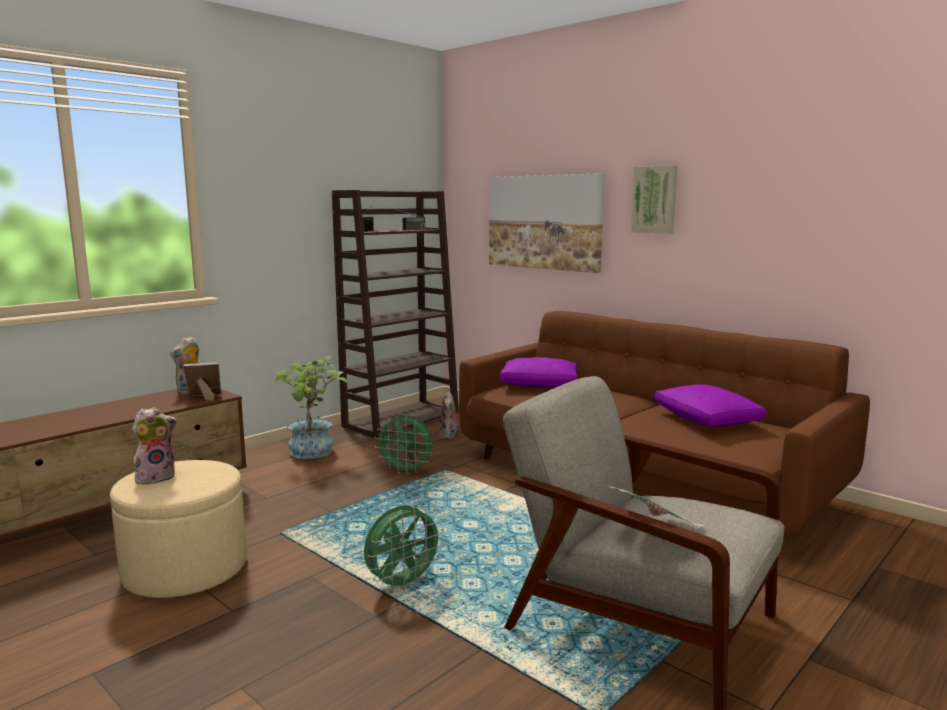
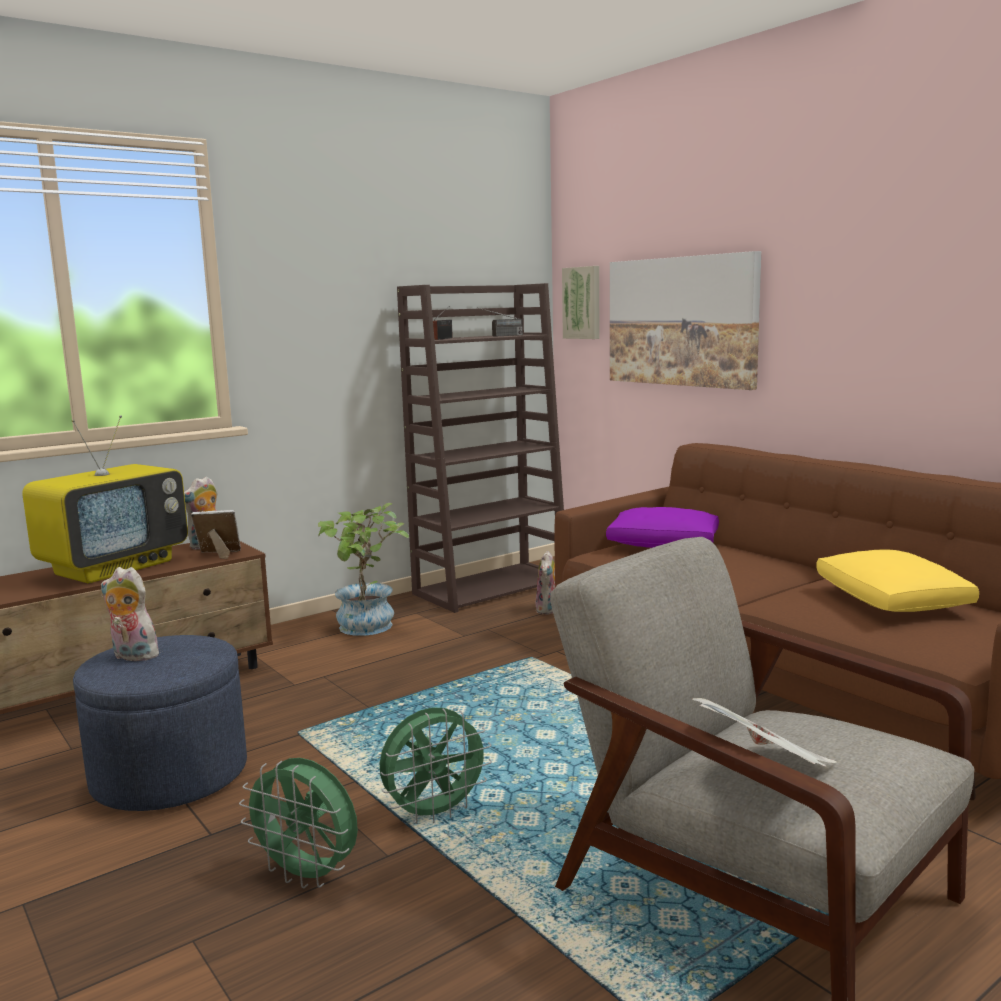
camera: 10 degrees right, 0 degrees up
beige ottoman [110,460,247,598] -> blue ottoman [73,635,247,811]
plush toy [132,407,177,484] -> plush toy turned 135 degrees counterclockwise [101,567,161,661]
green fan [374,415,433,475] -> green fan moved to [239,758,358,888]
picture [631,165,677,234] -> picture moved to [562,266,599,339]
purple pillow [654,384,766,427] -> yellow pillow [816,550,979,612]
none -> television [22,415,188,583]

